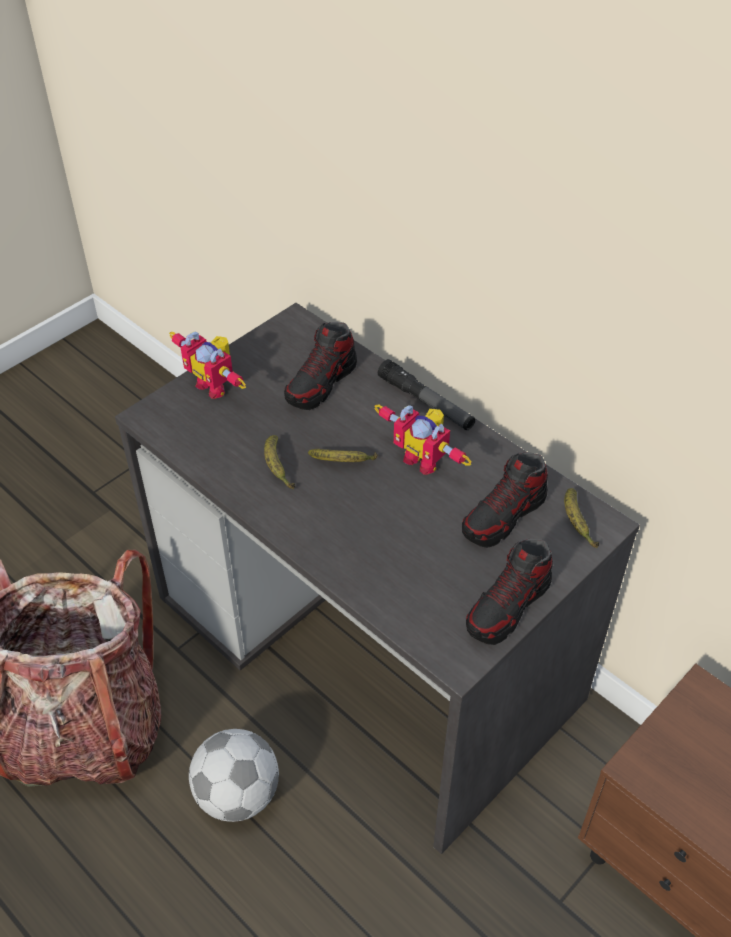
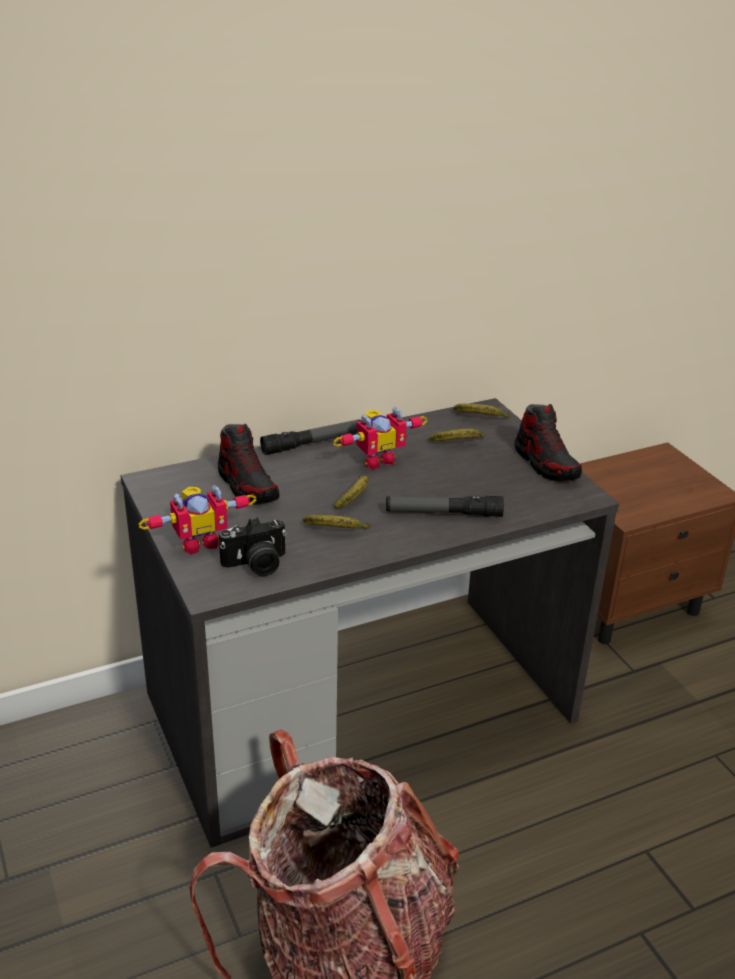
camera: 70 degrees left, 15 degrees down
football [189,729,279,822] -> none
shoe [462,452,548,548] -> banana [429,429,485,441]
none -> camera [219,517,287,576]
none -> flashlight [386,495,504,517]

